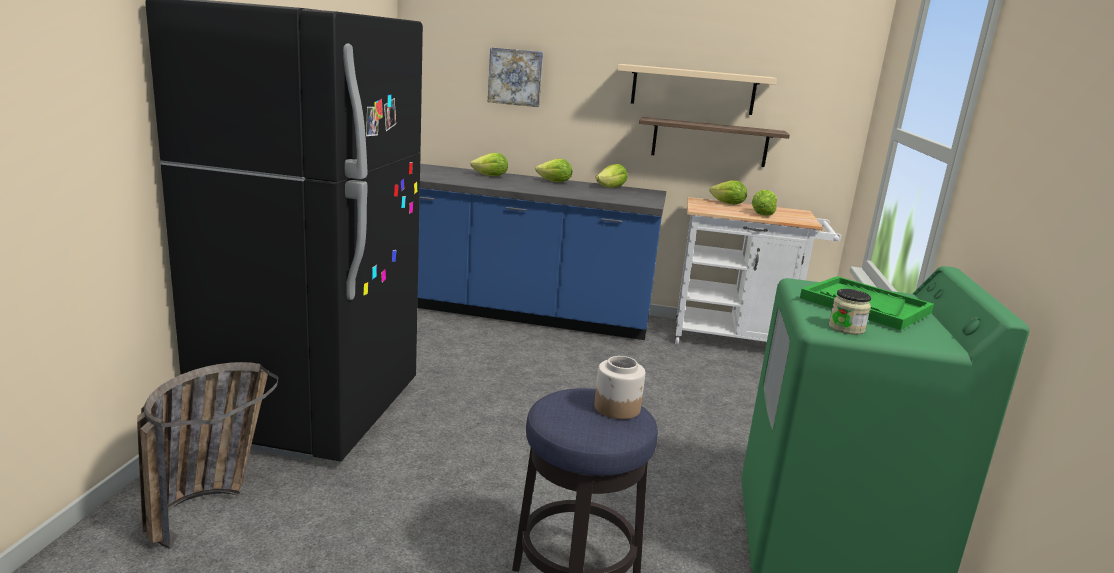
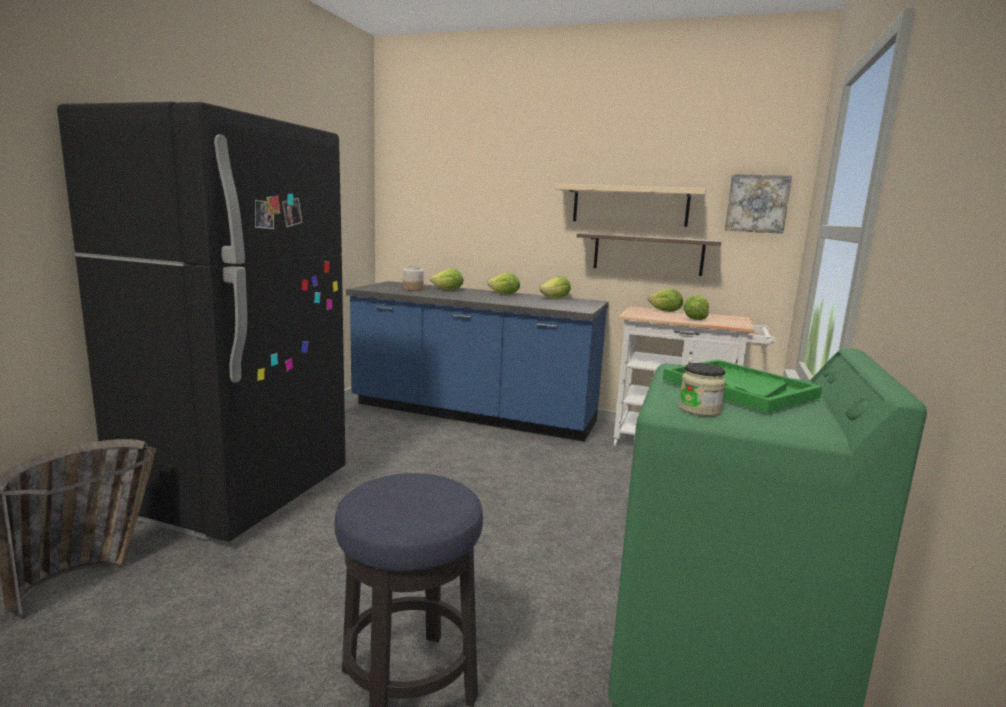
camera: 10 degrees right, 5 degrees down
picture [488,47,543,107] -> picture moved to [725,174,792,234]
jar [594,356,645,419] -> jar moved to [403,266,424,291]

